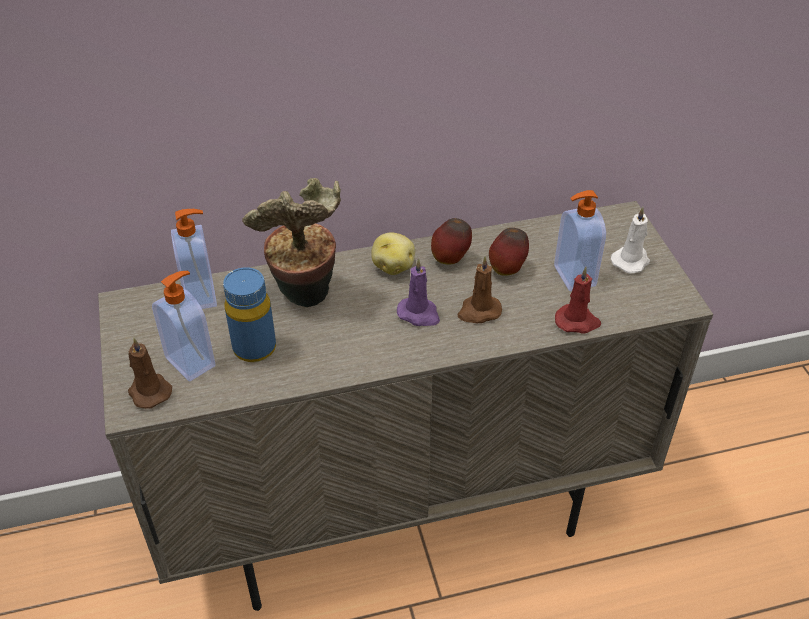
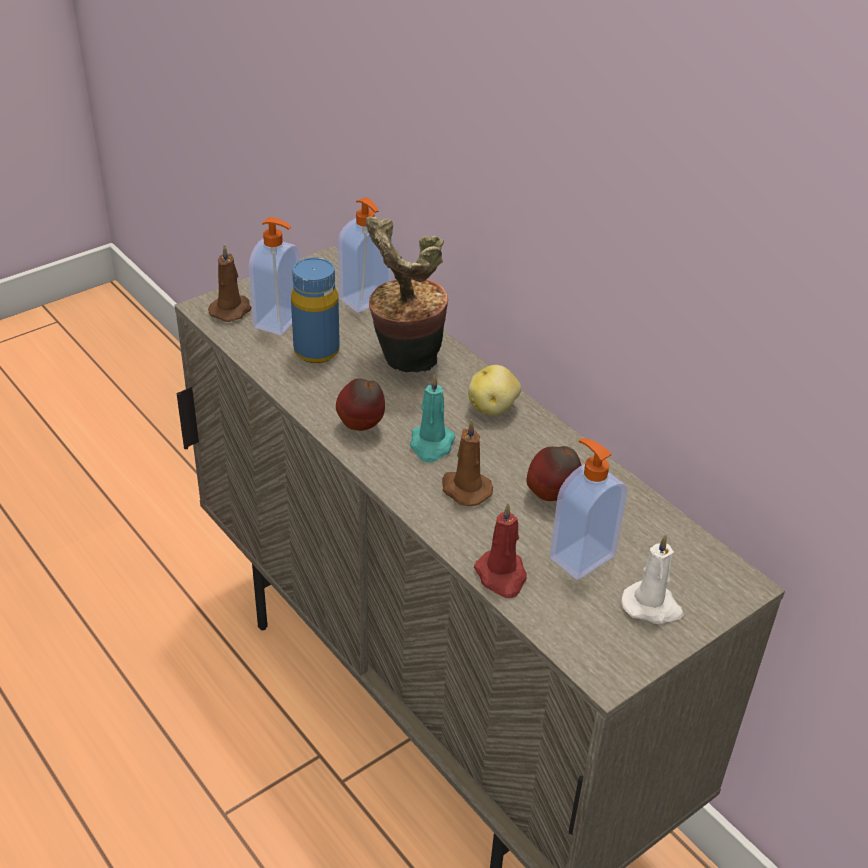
camera: 65 degrees right, 5 degrees down
purple candle [397,258,440,326] -> turquoise candle [410,374,456,462]
apple [431,218,472,265] -> apple moved to [336,378,385,431]

